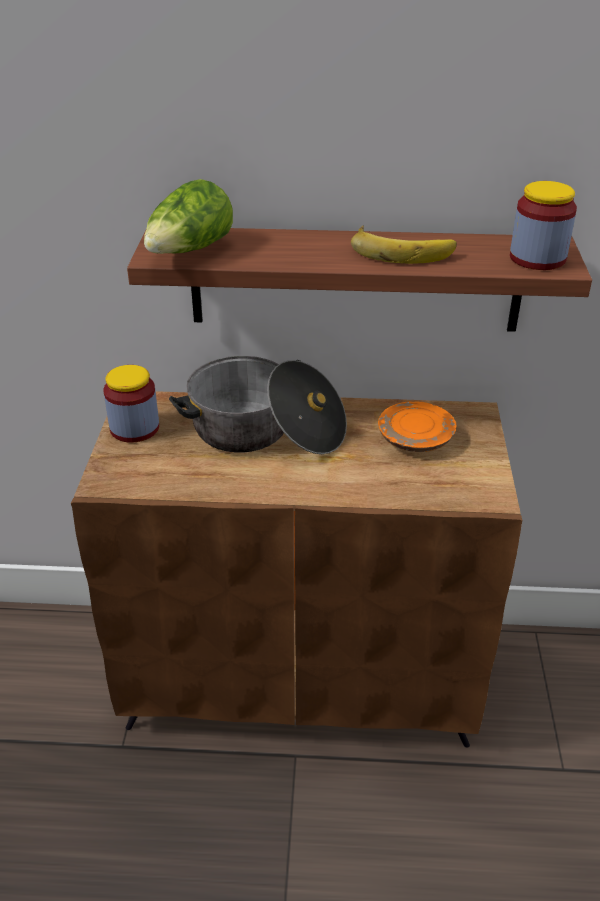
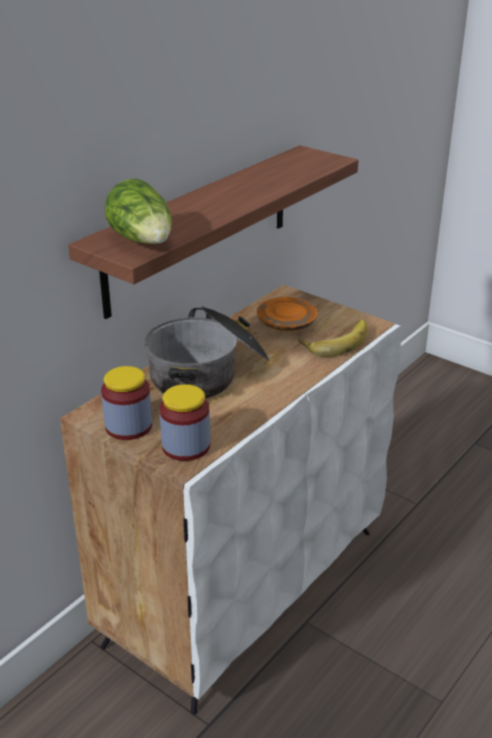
camera: 55 degrees left, 5 degrees down
brown cabinet [71,391,522,748] -> white cabinet [60,285,401,715]
banana [351,225,457,264] -> banana moved to [298,319,367,357]
jar [510,181,577,270] -> jar moved to [159,384,210,461]

